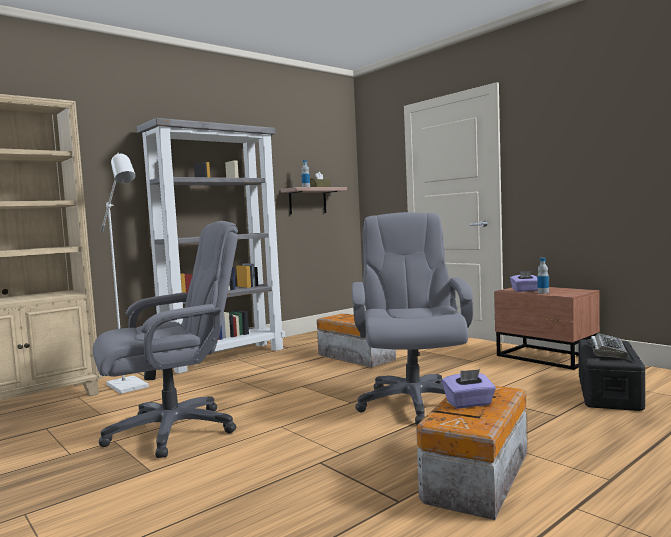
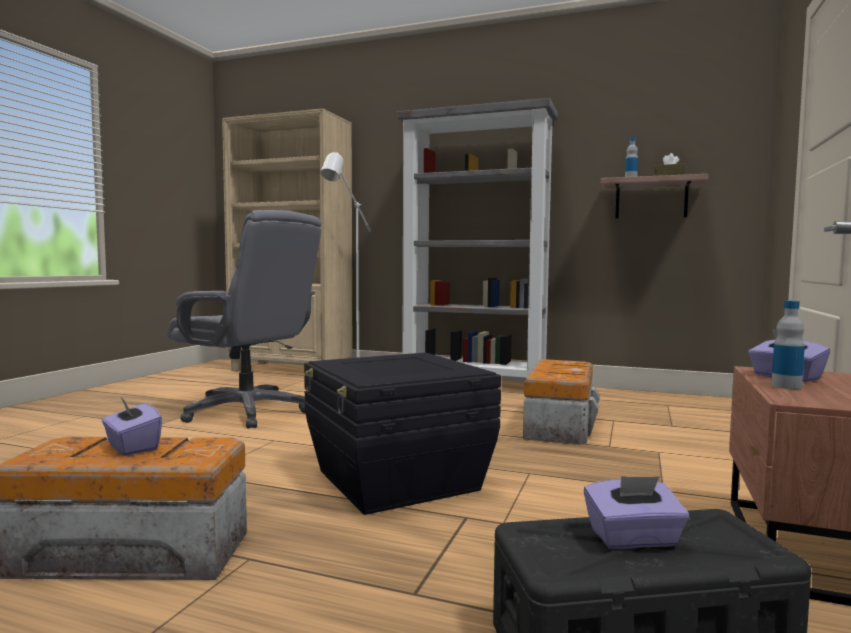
camera: 60 degrees right, 0 degrees up
grey office chair [352,212,473,425] -> black storage box [304,353,501,515]
keyboard [590,333,628,359] -> purple tissue box [584,476,689,549]

